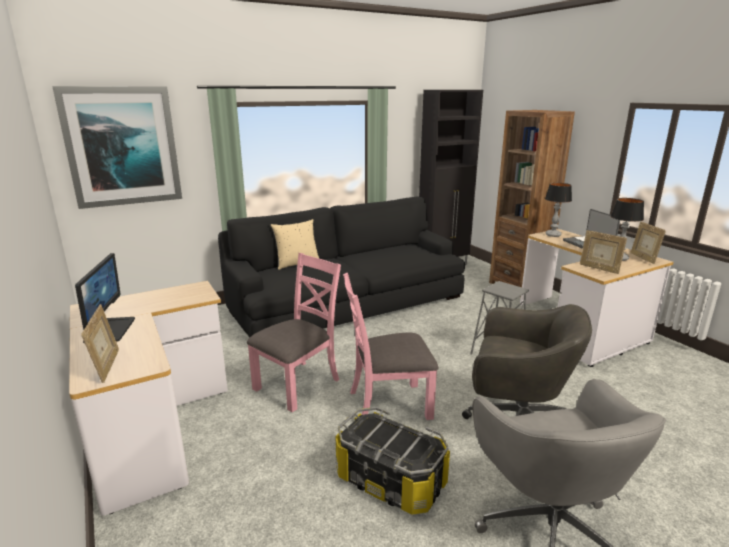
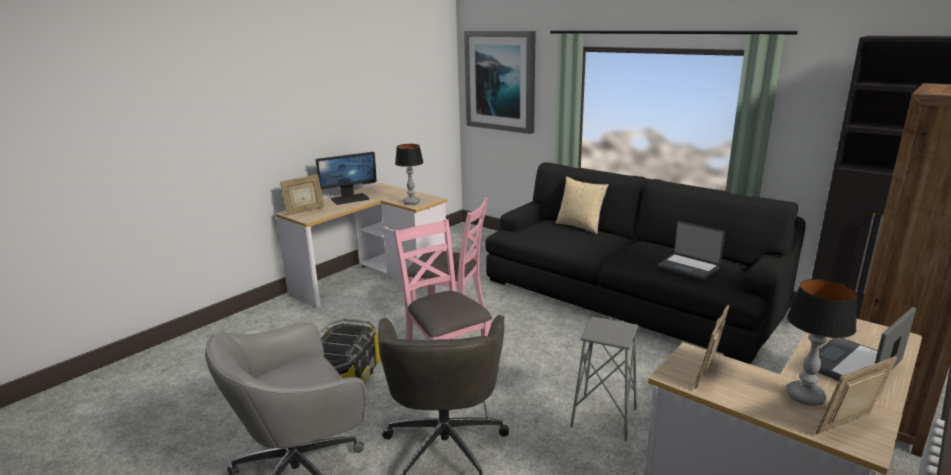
camera: 70 degrees right, 0 degrees up
table lamp [545,183,572,237] -> table lamp moved to [395,144,424,205]
none -> laptop [657,221,725,280]

